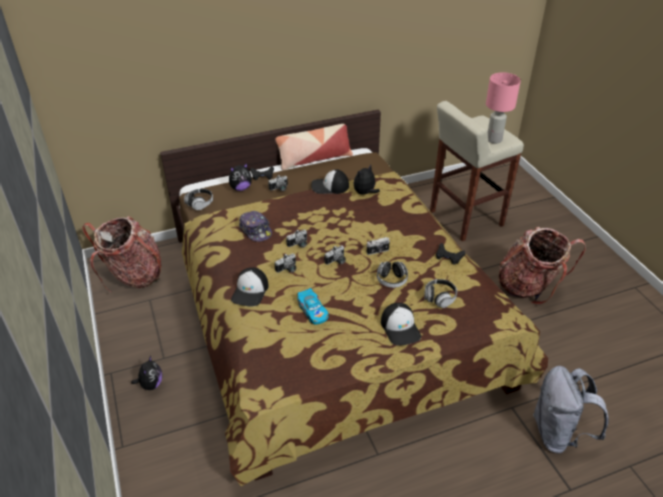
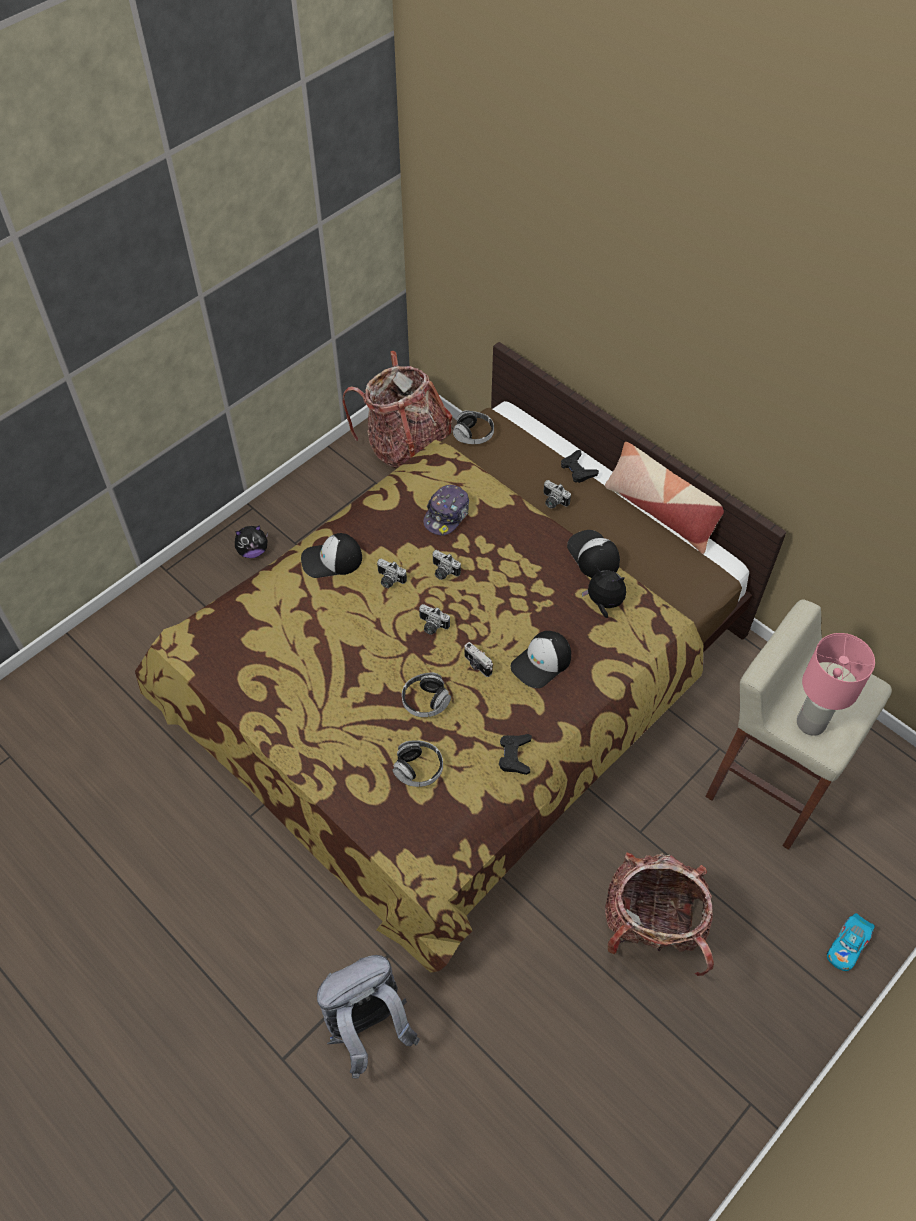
camera: 65 degrees right, 15 degrees up
plush toy [229,163,252,191] -> none
toy car [298,288,329,325] -> toy car moved to [827,913,875,971]
cap [381,303,421,346] -> cap moved to [511,631,571,688]

